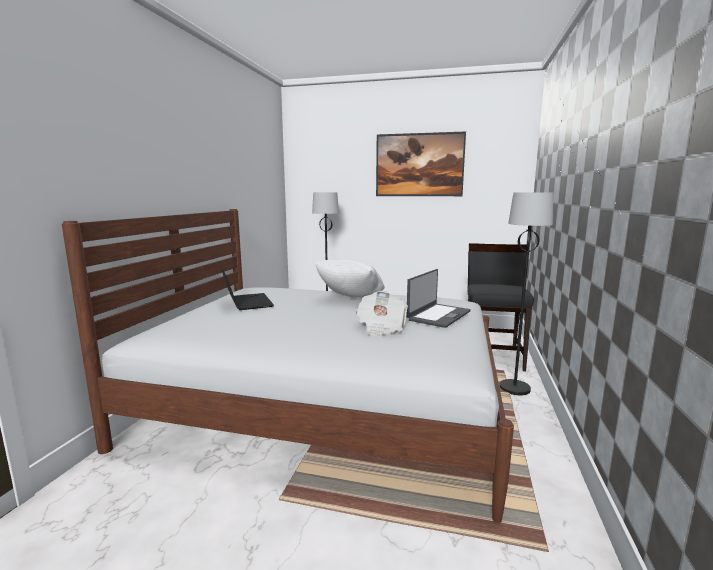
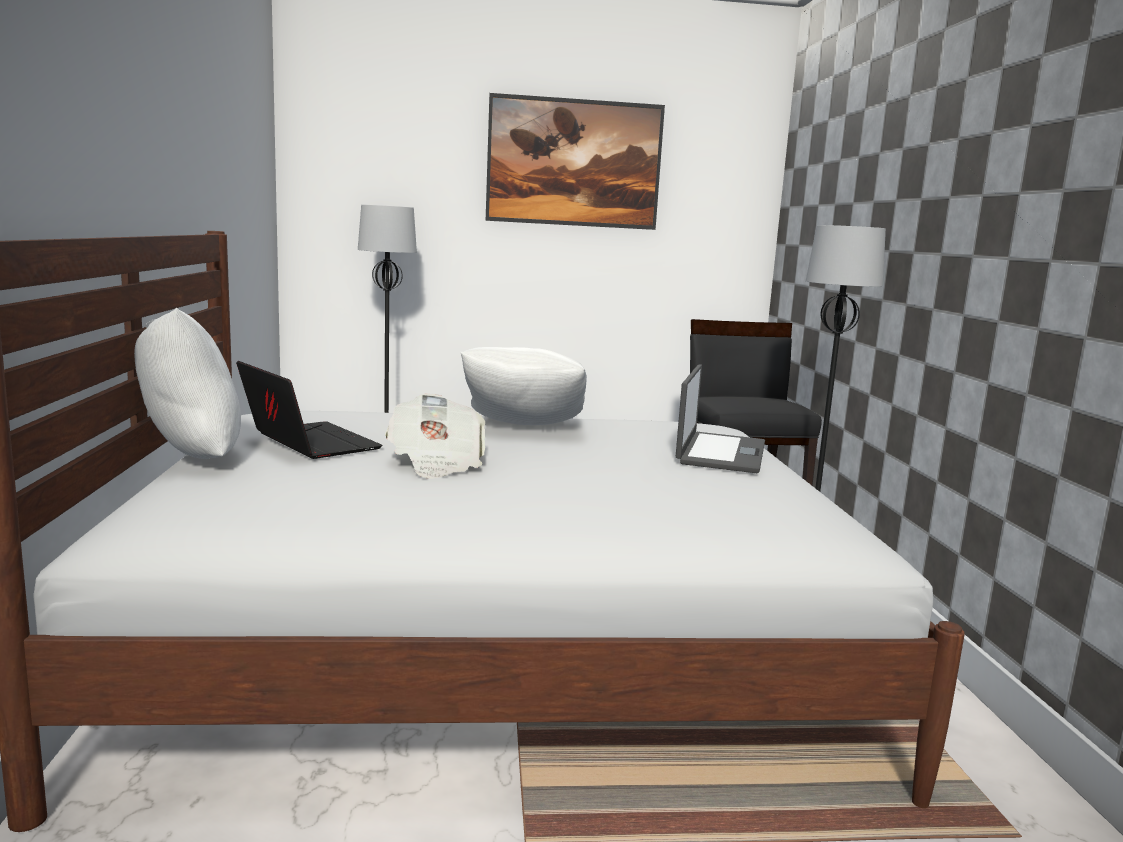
camera: 20 degrees left, 0 degrees up
newspaper [356,291,408,336] -> newspaper moved to [385,394,485,479]
none -> white pillow [134,308,241,459]

